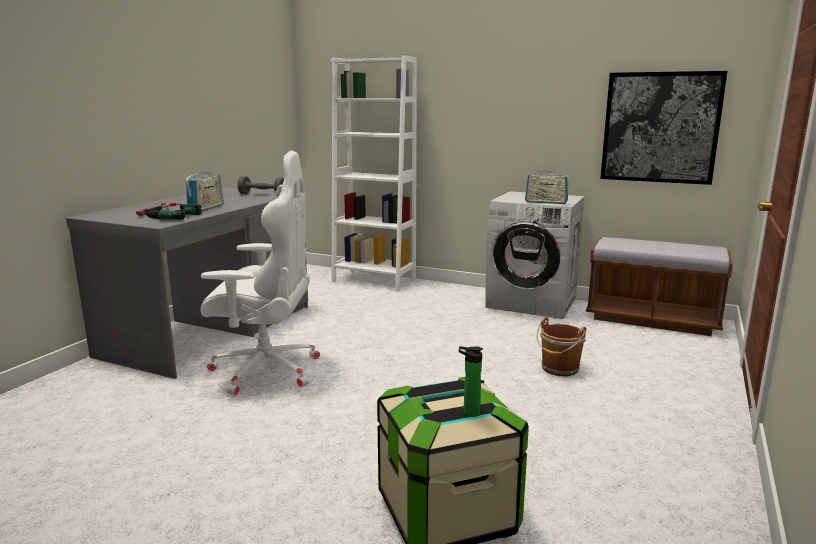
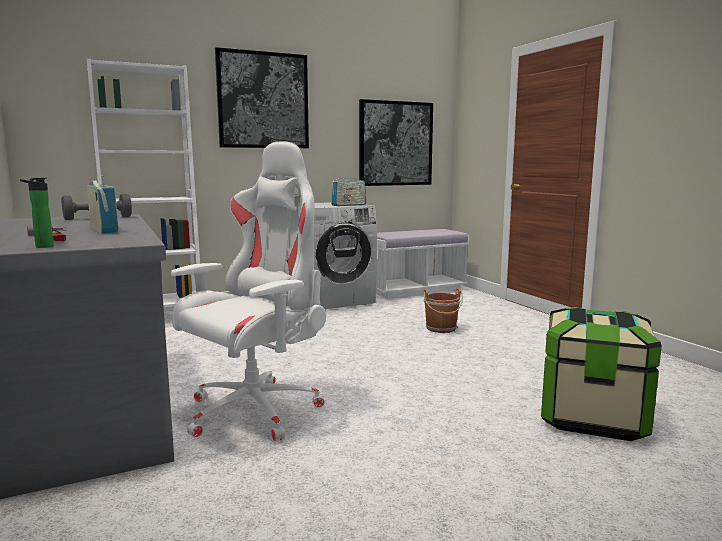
camera: 50 degrees left, 5 degrees down
power drill [138,204,202,220] -> none
bottle [459,346,483,417] -> bottle moved to [20,178,54,248]
brown bench [586,237,733,336] -> white bench [376,229,470,299]
none -> picture [215,47,309,148]

